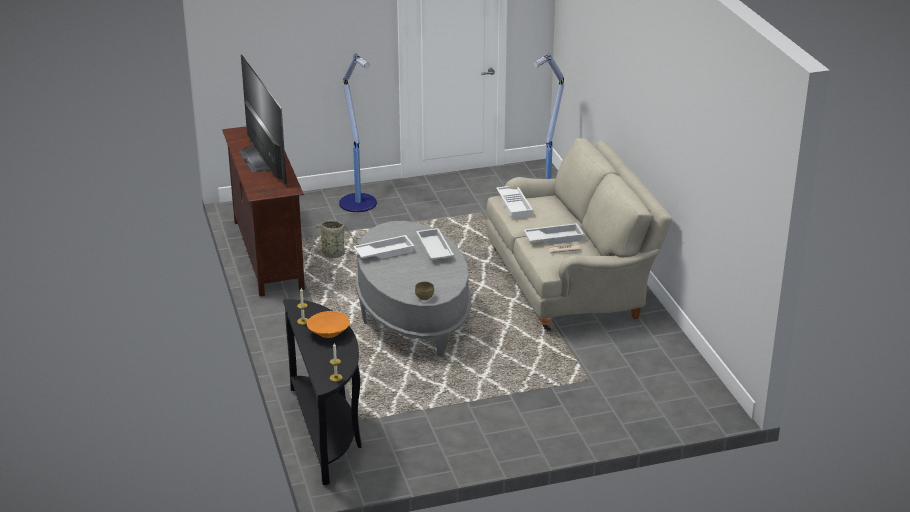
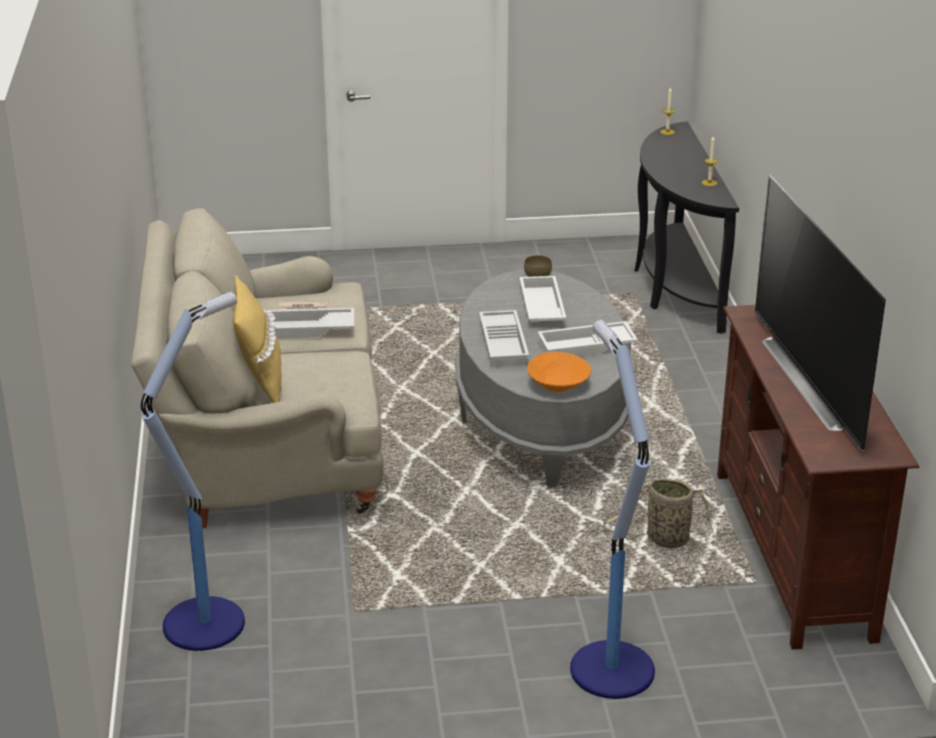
camera: 170 degrees left, 0 degrees up
orange bowl [307,311,350,338] -> orange bowl moved to [527,352,591,392]
white tray [496,186,533,218] -> white tray moved to [520,276,566,321]
none -> yellow pillow [233,275,281,403]

